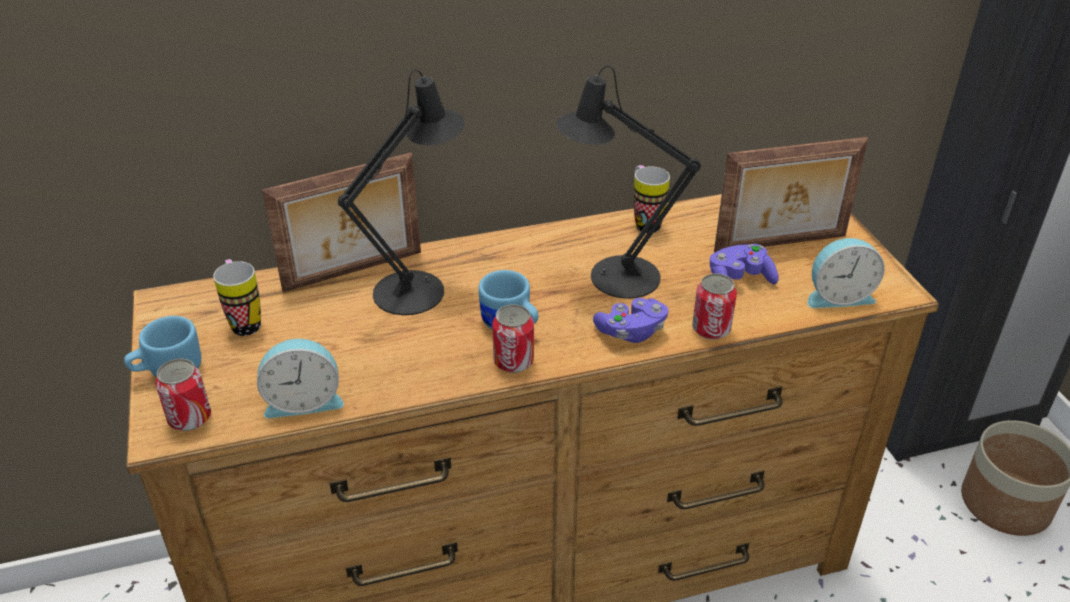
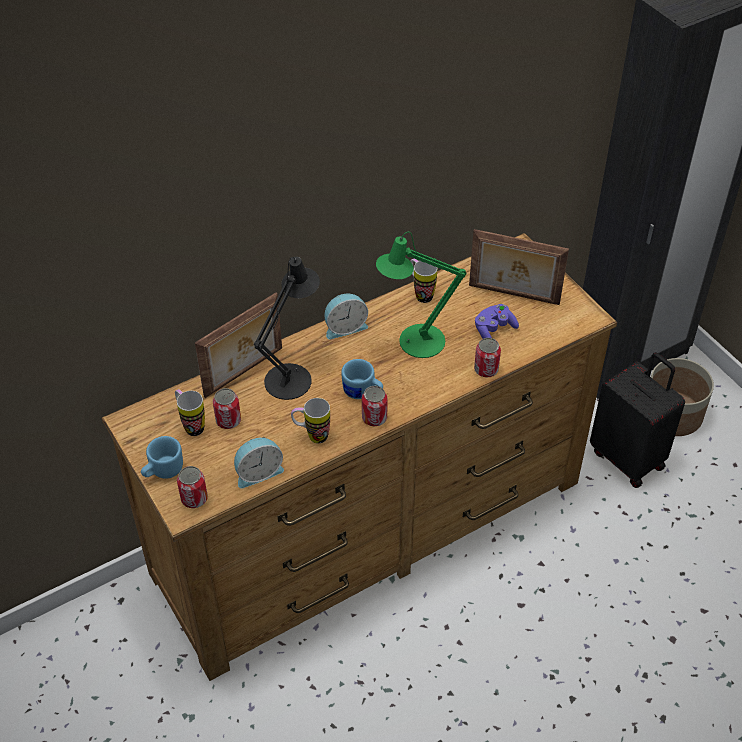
camera: 15 degrees left, 10 degrees up
black table lamp [556,66,701,299] -> green table lamp [376,232,467,358]
purple game controller [593,298,669,343] -> none
picture frame [714,137,868,253] -> picture frame turned 45 degrees clockwise [469,229,569,305]
alarm clock [808,238,885,308] -> alarm clock moved to [324,294,368,339]
none -> can [213,388,241,429]
none -> mug [291,398,330,443]
none -> black suitcase [590,352,685,488]

